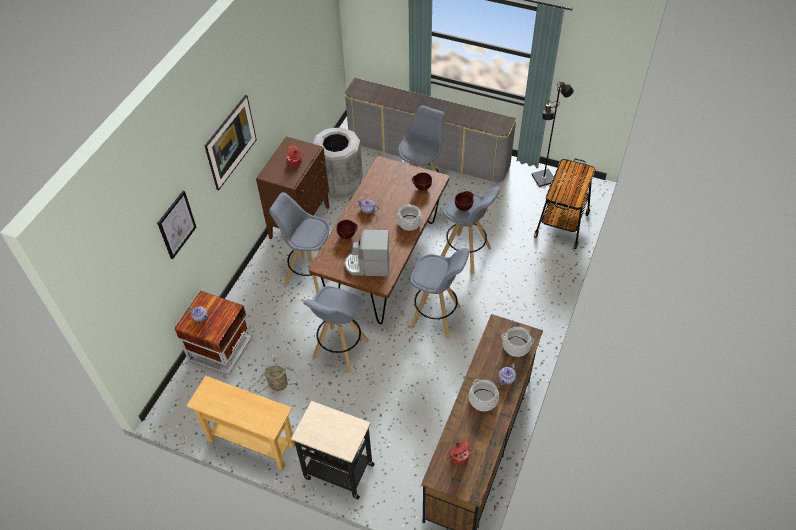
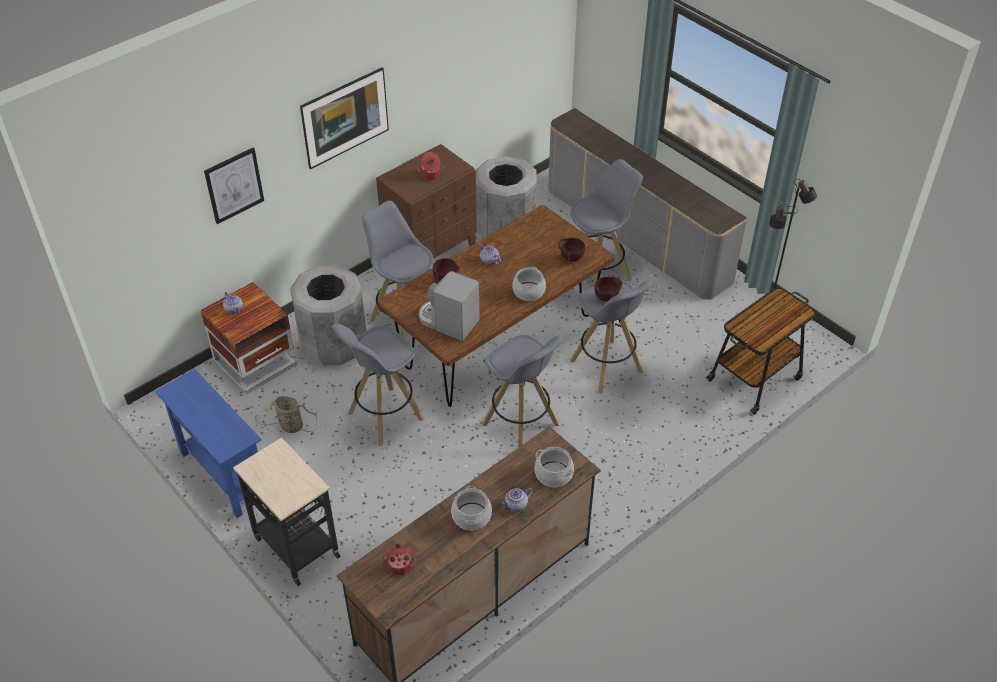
camera: 25 degrees right, 5 degrees down
beige console table [186,376,295,470] -> blue console table [155,369,261,518]
none -> grey trash can [290,265,366,365]

